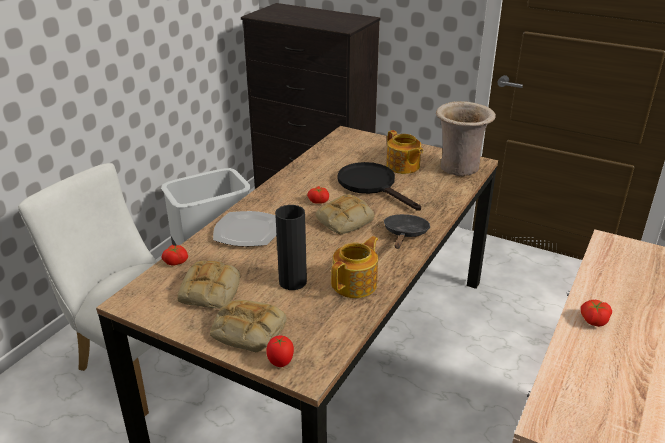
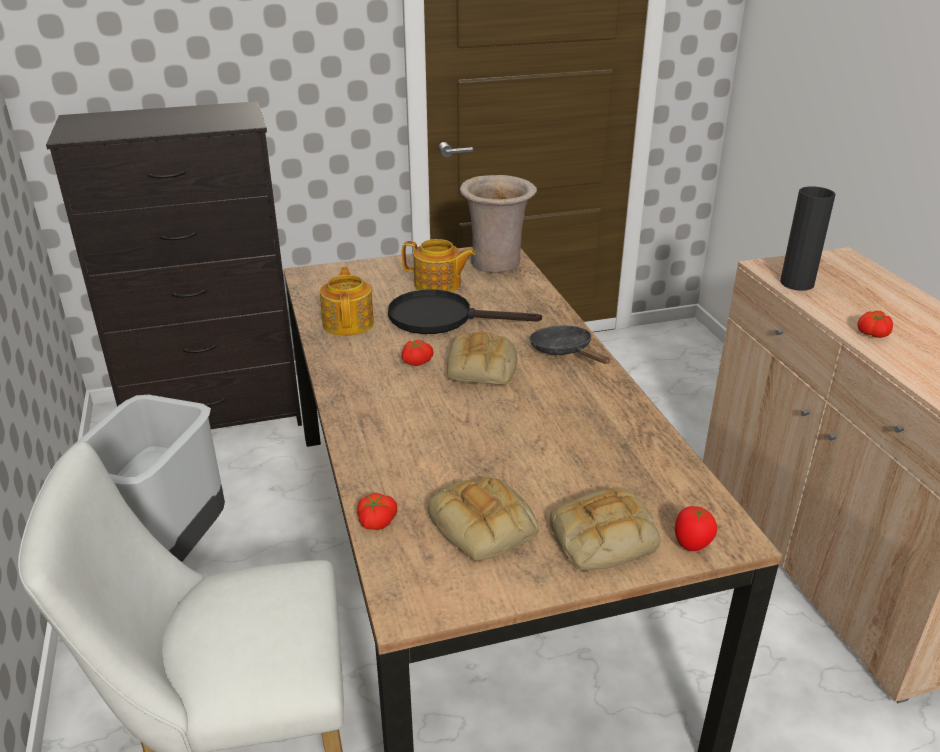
camera: 45 degrees left, 0 degrees up
plate [213,211,276,246] -> none
black vase [275,205,307,290] -> black vase moved to [780,186,836,291]
teapot [331,236,378,298] -> teapot moved to [320,267,374,336]

